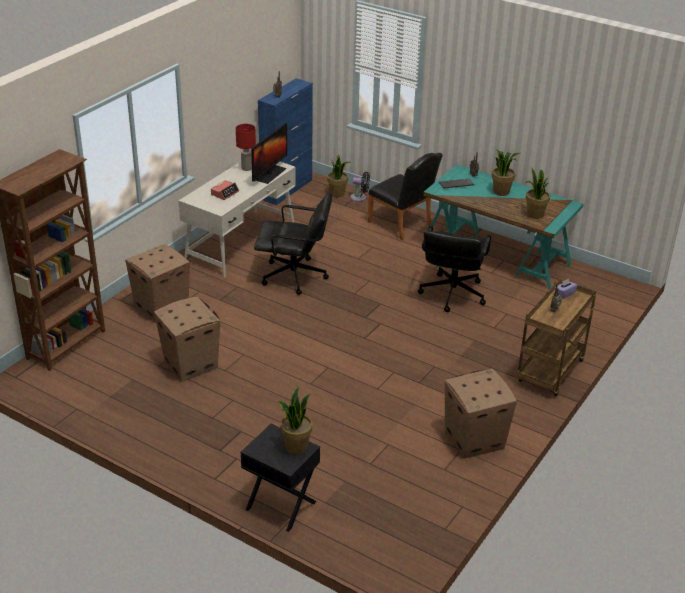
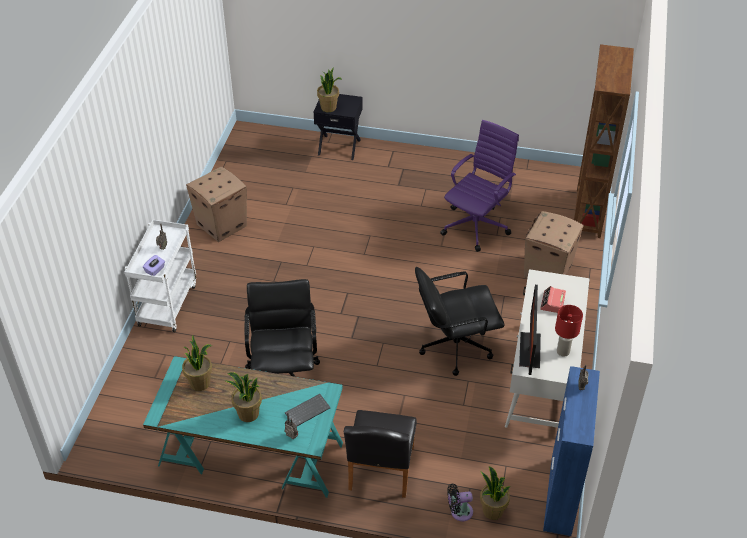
camera: 160 degrees right, 10 degrees up
cardboard box [154,296,220,382] -> purple office chair [440,120,519,252]
black chair [368,153,443,240] -> black chair turned 105 degrees counterclockwise [344,410,417,498]
brown cart [517,279,596,396] -> white cart [125,219,196,332]

